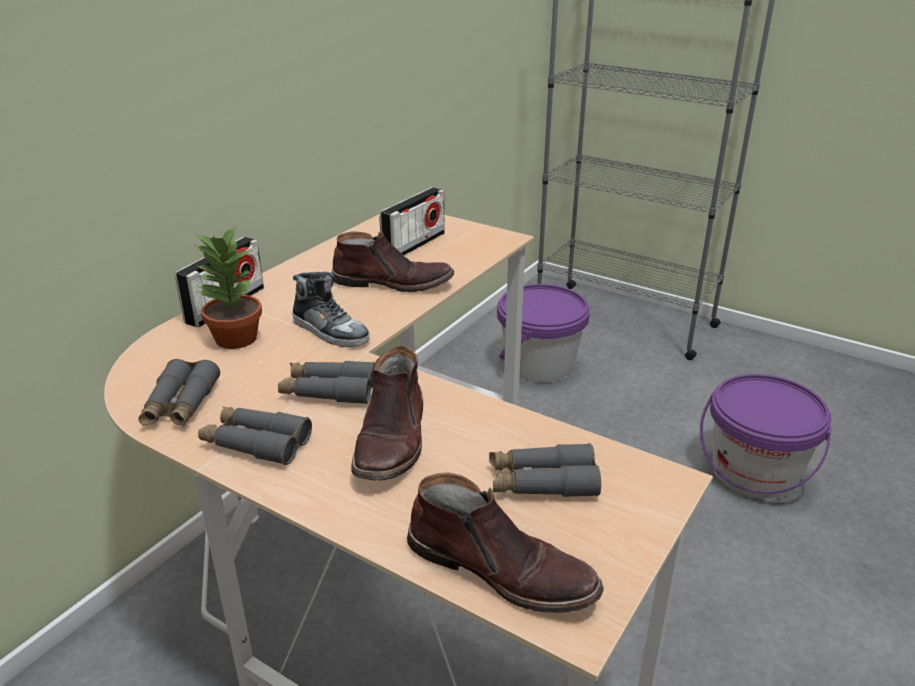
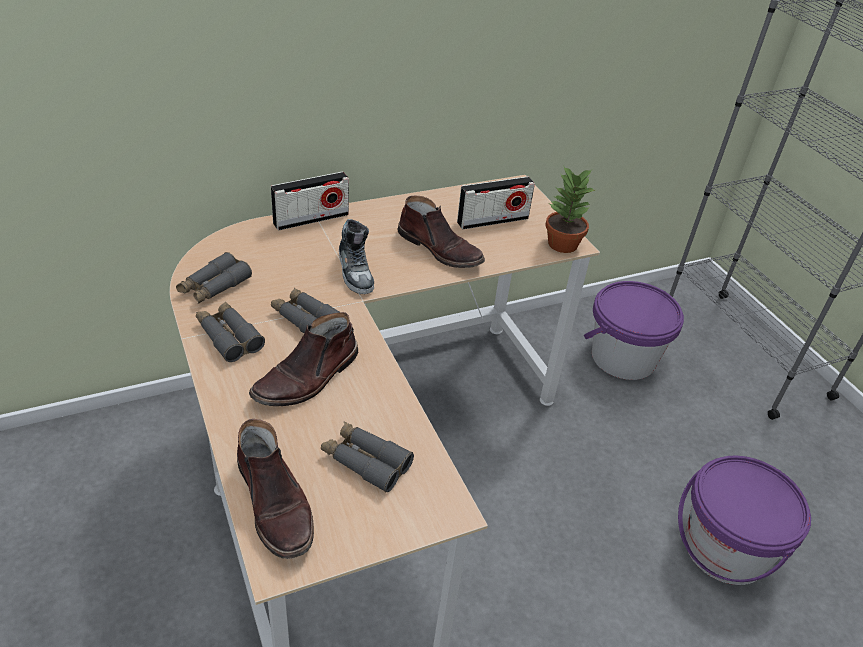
camera: 30 degrees right, 10 degrees up
potted plant [195,226,262,349] -> potted plant moved to [546,167,595,253]

